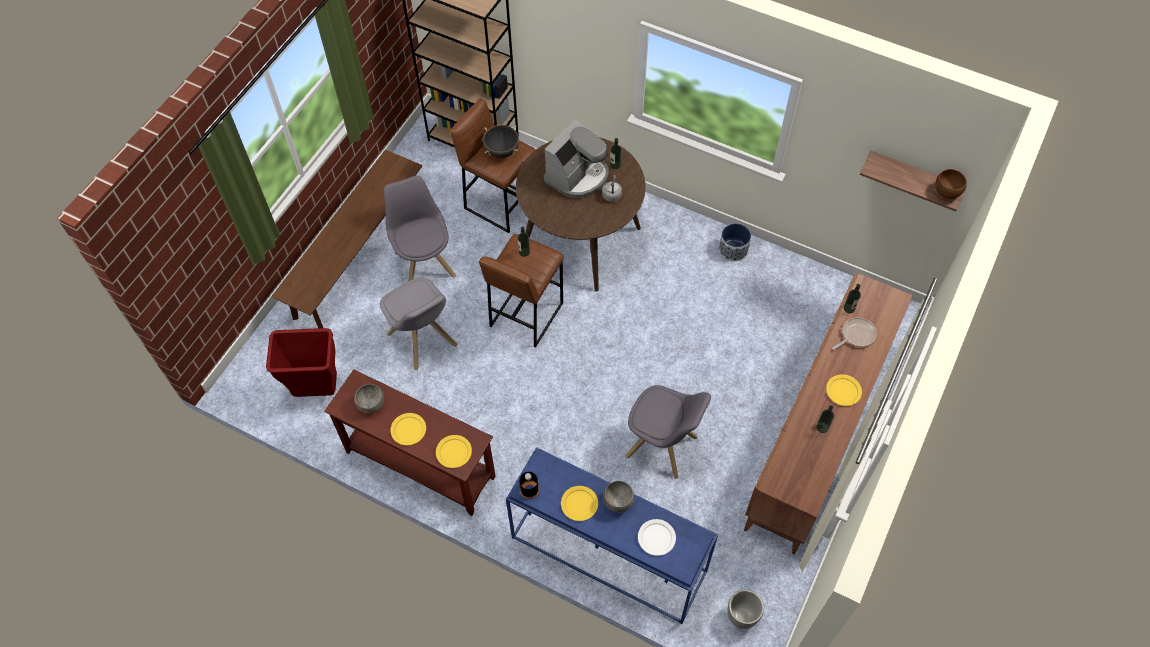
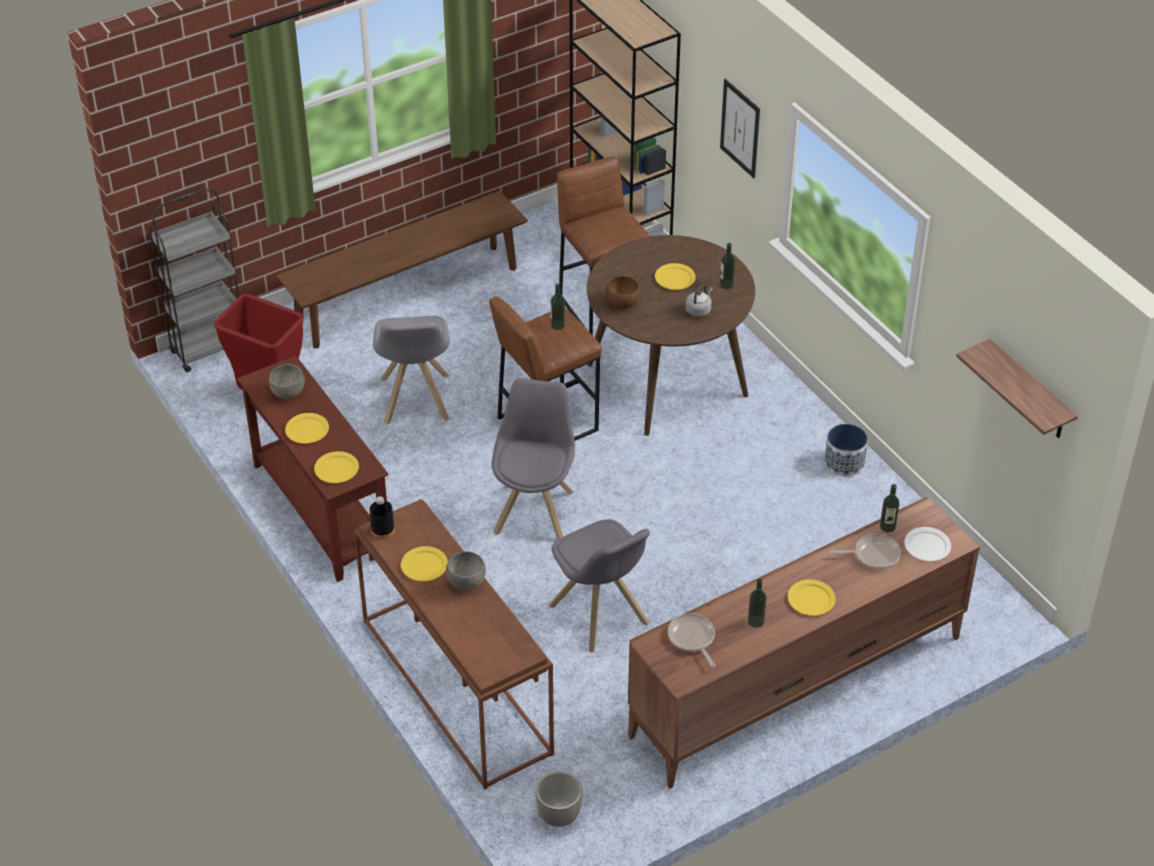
camera: 30 degrees right, 15 degrees down
grey chair [384,176,456,281] -> grey chair moved to [491,378,575,540]
black cooking pot [483,125,519,158] -> none
blue console table [506,447,718,624] -> brown console table [354,499,554,790]
coffee machine [544,119,609,198] -> yellow plate [655,263,696,290]
white plate [638,519,676,556] -> white plate moved to [904,527,951,561]
brown bowl [935,169,967,199] -> brown bowl moved to [606,276,640,309]
none -> grey cart [149,189,239,373]
none -> frying pan [668,613,715,667]
none -> picture [720,79,760,178]

